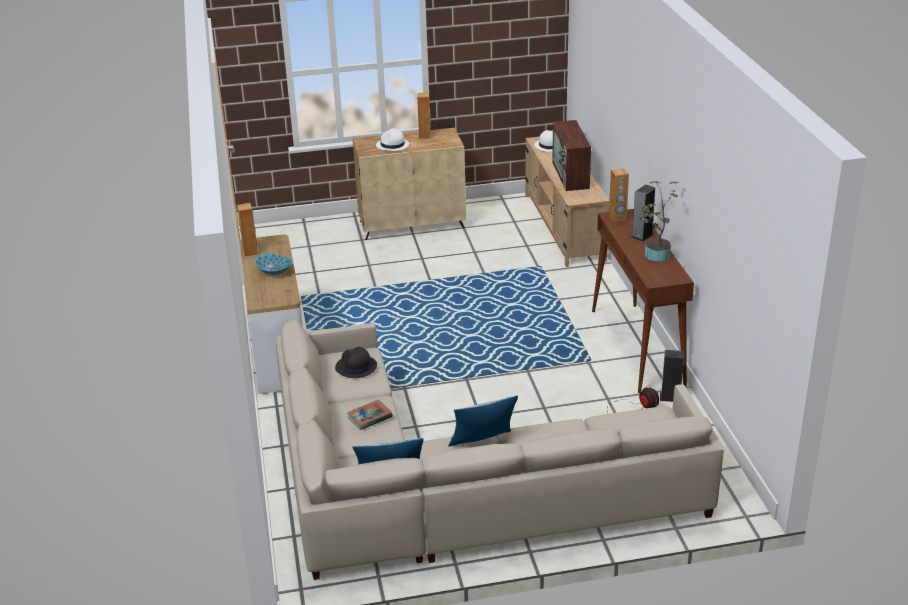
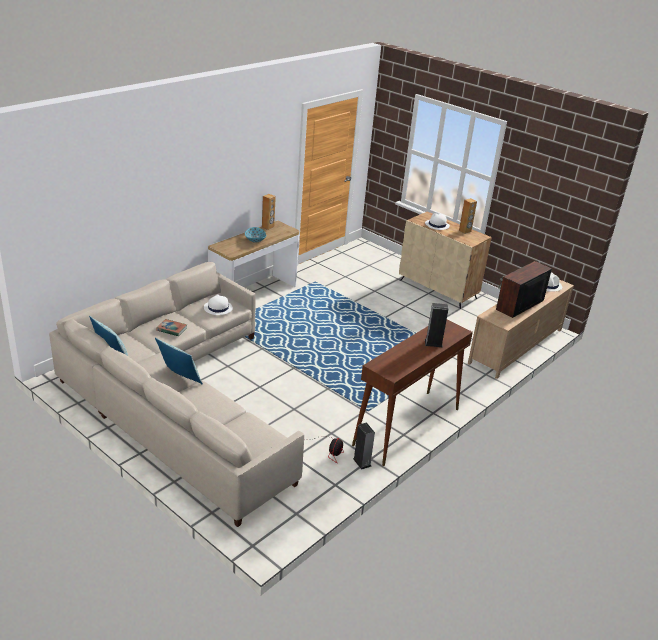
camera: 50 degrees right, 0 degrees up
black hat [335,347,377,378] -> white hat [204,294,233,315]
brown speaker [609,168,629,222] -> none
potted plant [640,181,679,262] -> none

